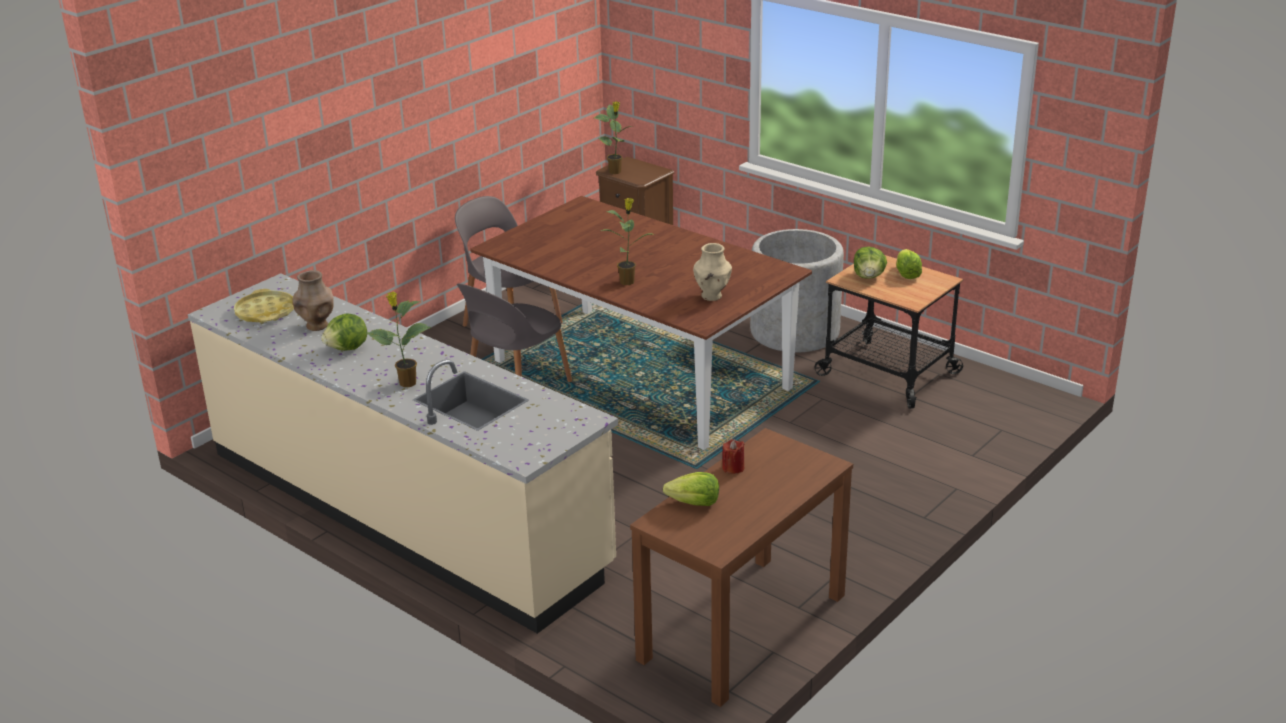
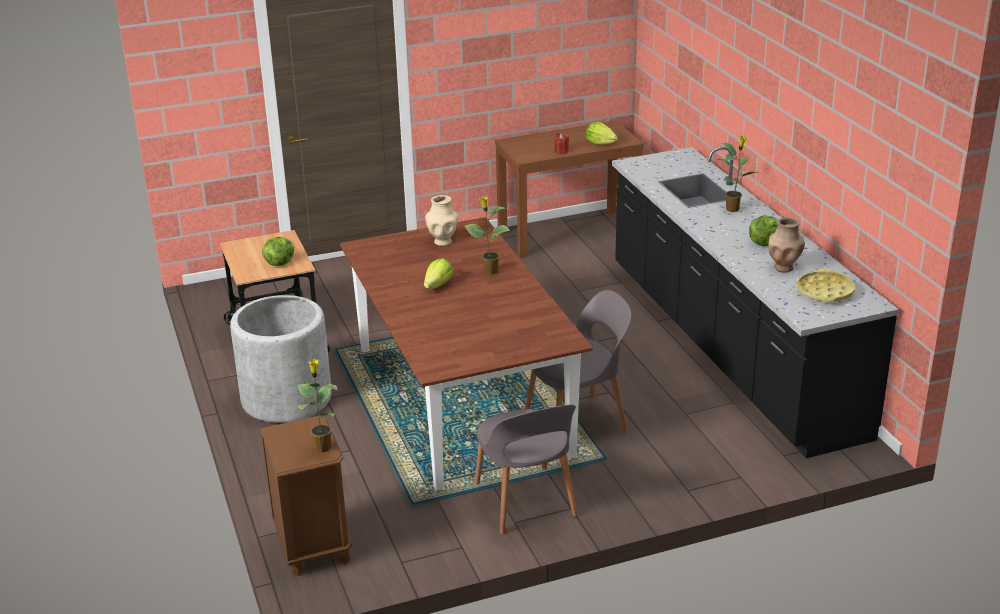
camera: 150 degrees left, 0 degrees up
beige counter [188,273,618,634] -> black counter [612,146,899,458]
lettuce [896,249,922,279] -> lettuce moved to [424,258,453,289]

